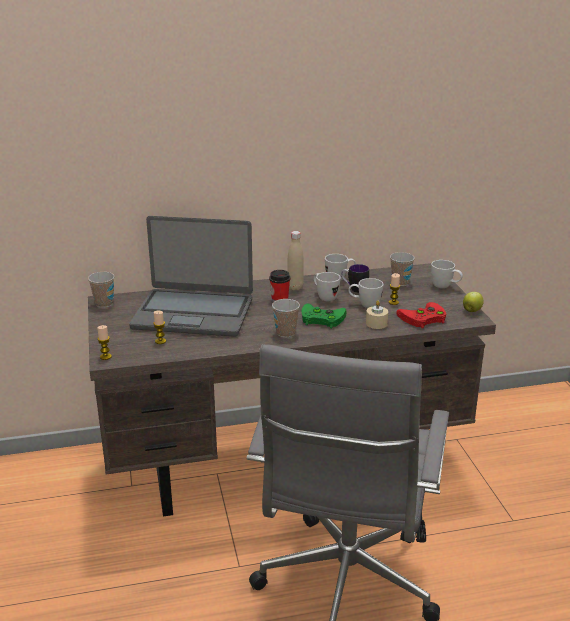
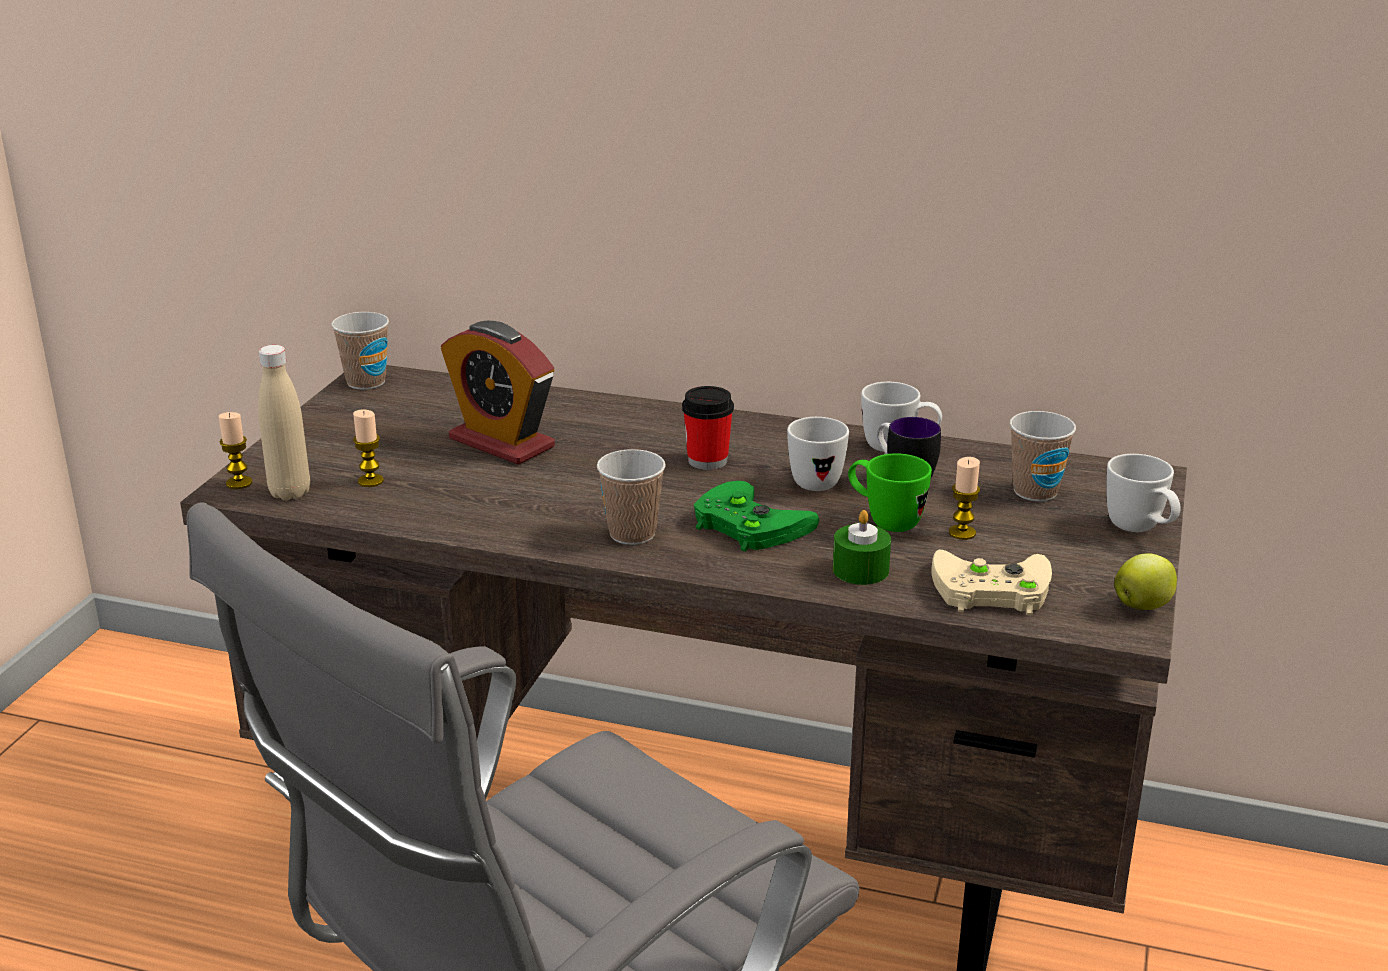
camera: 30 degrees right, 0 degrees up
laptop [129,216,253,337] -> alarm clock [441,321,555,465]
beige bottle [288,231,304,290] -> beige bottle moved to [258,345,310,500]
white mug [348,278,384,308] -> green mug [848,453,932,532]
beige candle [366,301,388,329] -> green candle [833,510,891,585]
red game controller [397,302,446,328] -> beige game controller [931,549,1052,615]

